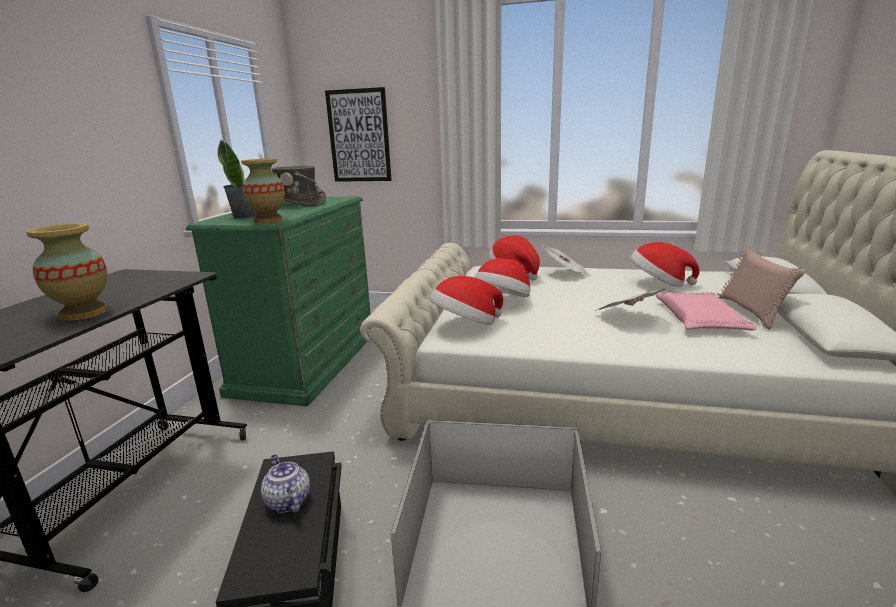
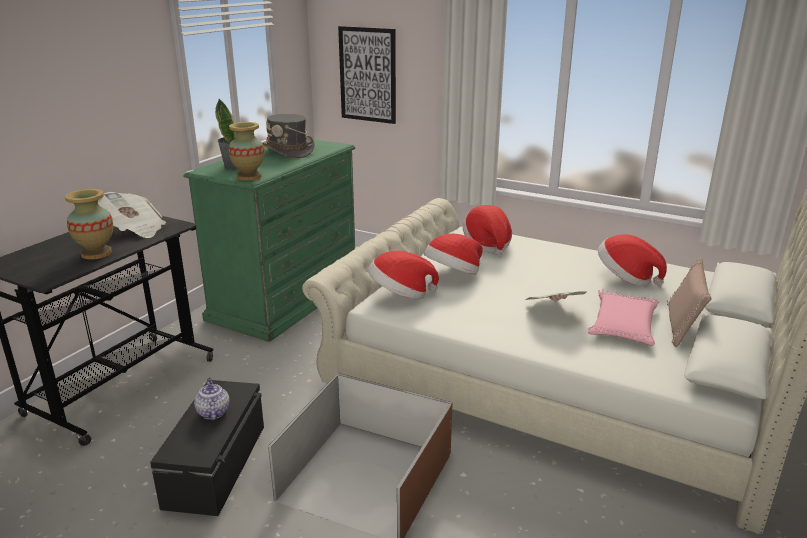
camera: 15 degrees right, 5 degrees up
newspaper [542,246,591,276] -> newspaper moved to [98,192,166,238]

